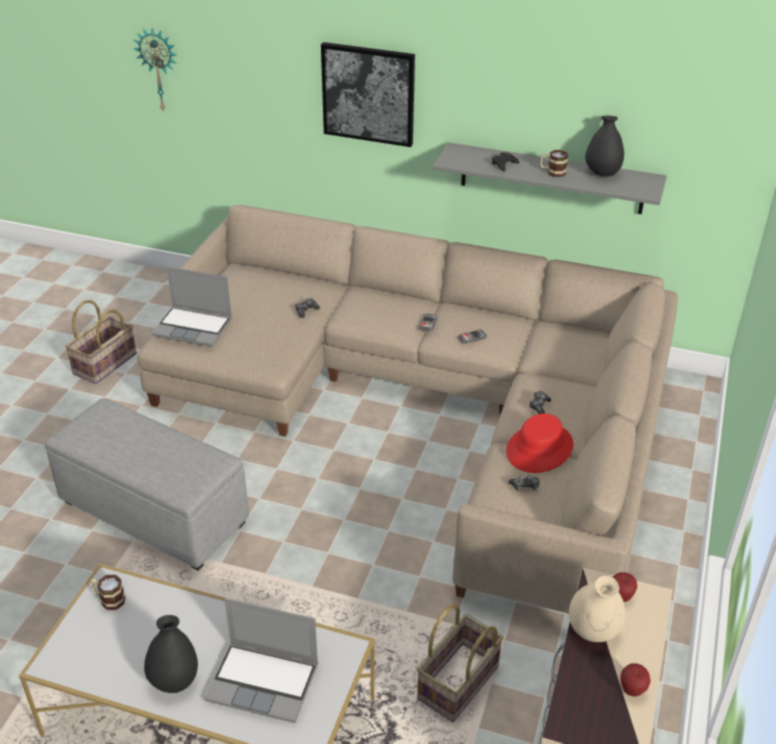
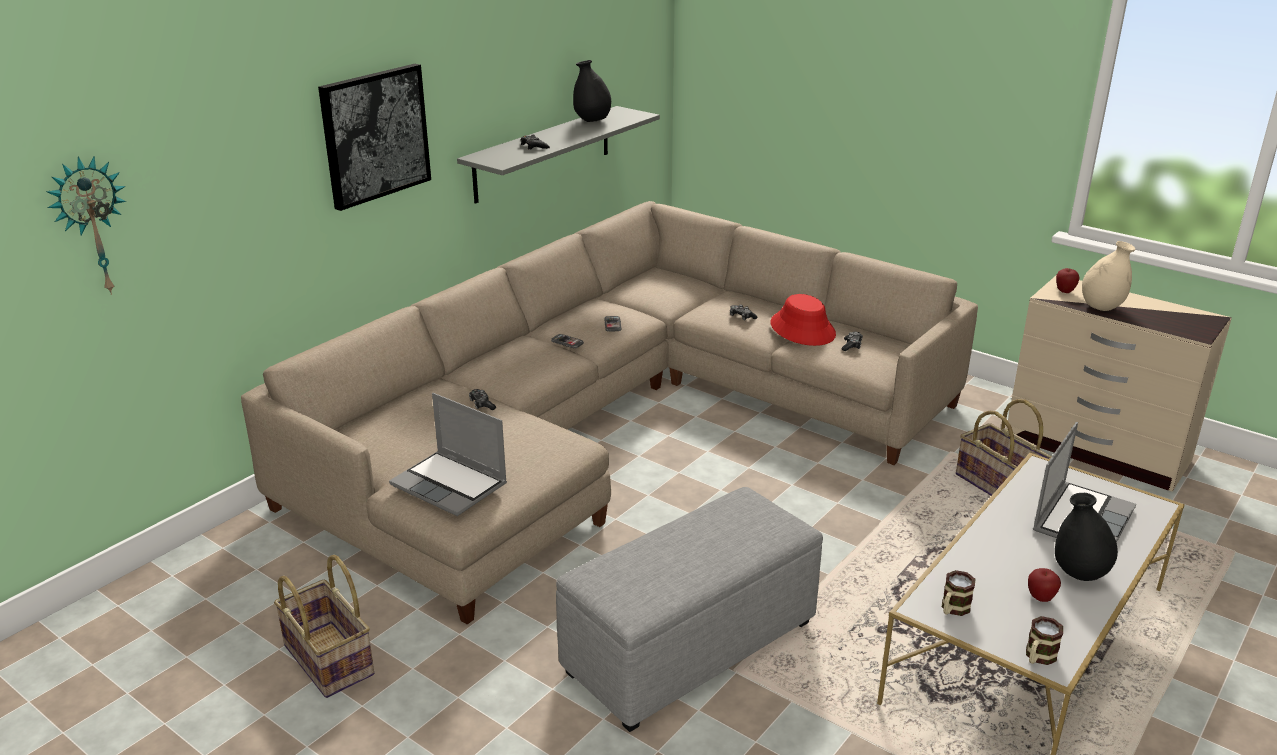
camera: 70 degrees left, 10 degrees down
laptop [152,267,232,347] -> laptop turned 90 degrees clockwise [389,393,507,516]
mug [541,150,568,177] -> mug moved to [1026,616,1063,665]
apple [620,663,651,697] -> apple moved to [1028,568,1061,602]

